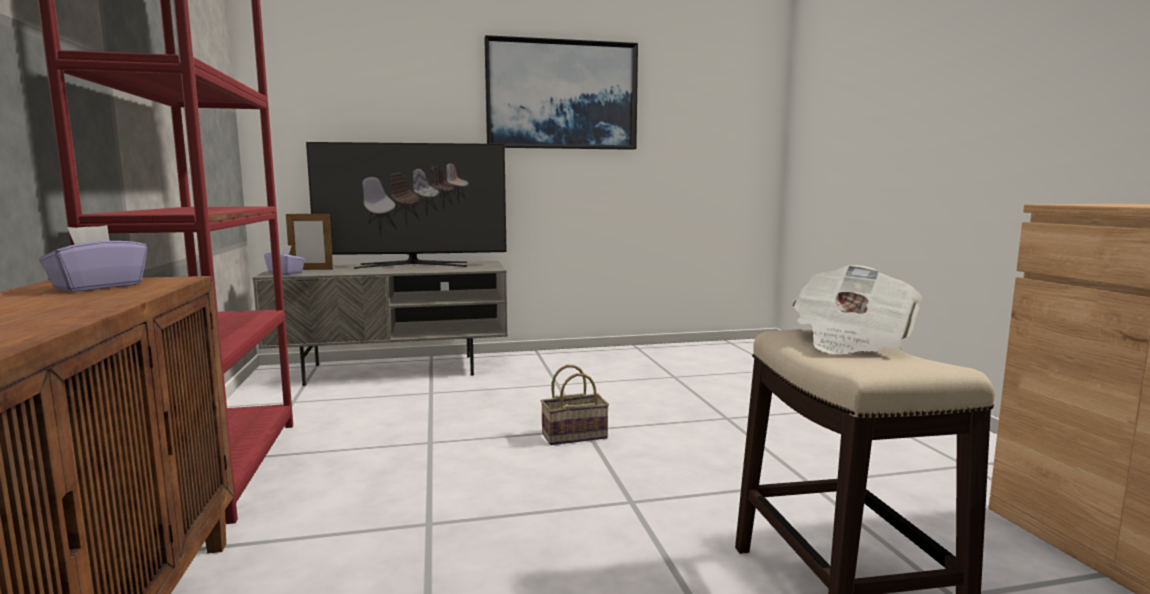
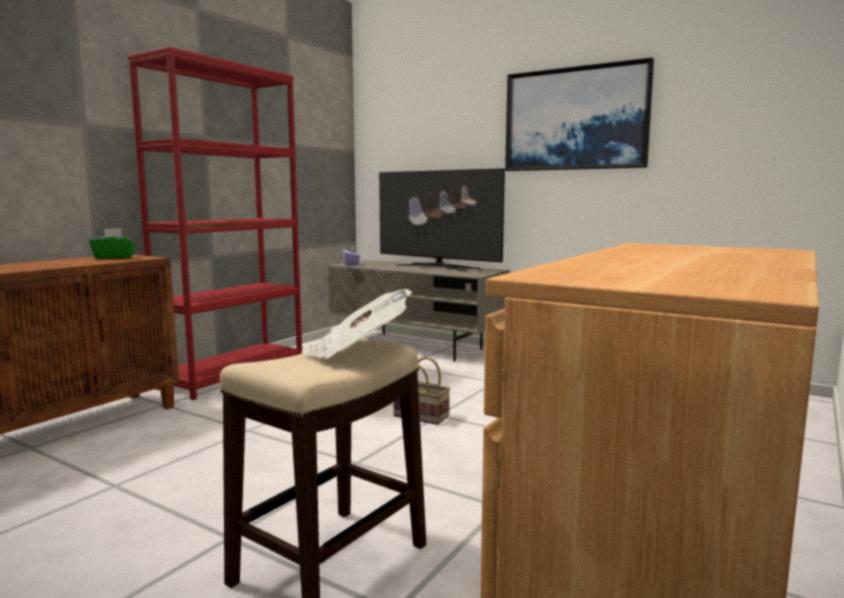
camera: 45 degrees right, 0 degrees up
purple tissue box [39,225,147,292] -> green tissue box [89,228,135,259]
picture frame [286,213,333,270] -> none

